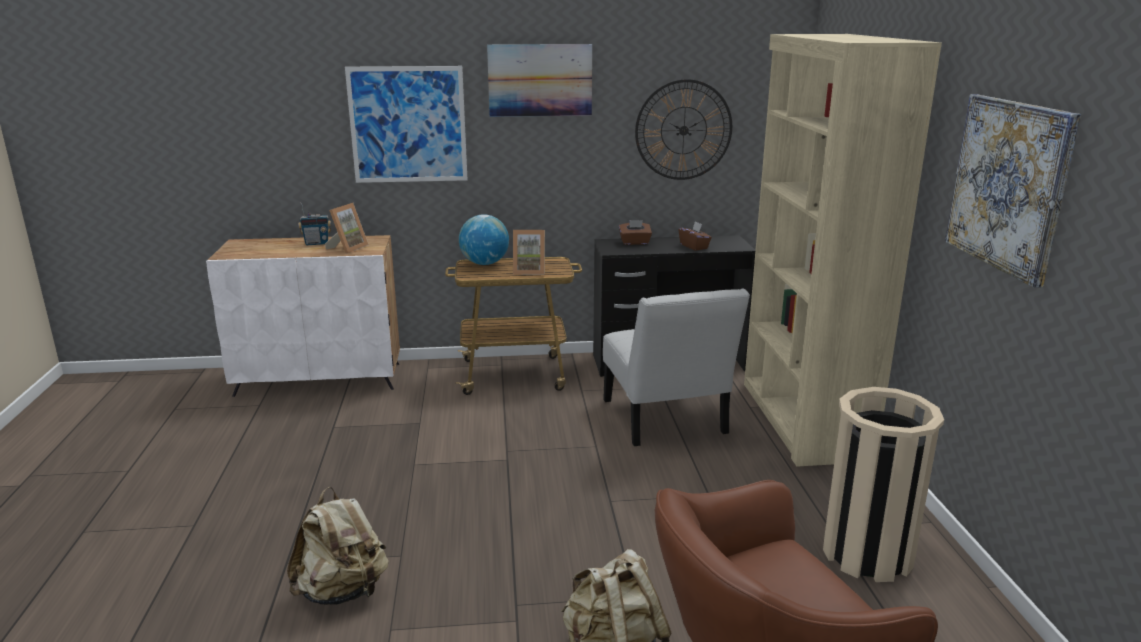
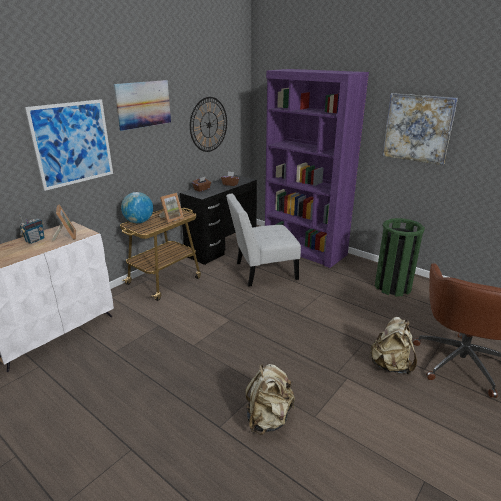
camera: 45 degrees left, 5 degrees up
white chair [603,288,750,446] -> white chair turned 135 degrees clockwise [226,194,301,287]
beige bookcase [744,34,942,467] -> purple bookcase [265,69,369,268]
beige trash can [823,387,944,582] -> green trash can [375,218,425,296]

